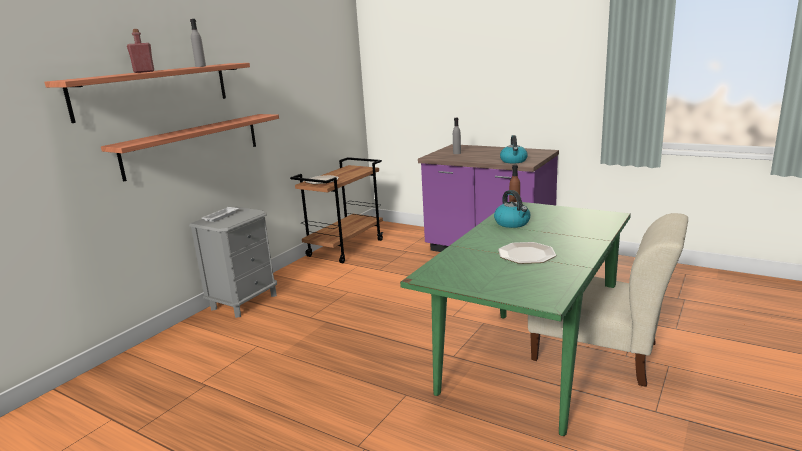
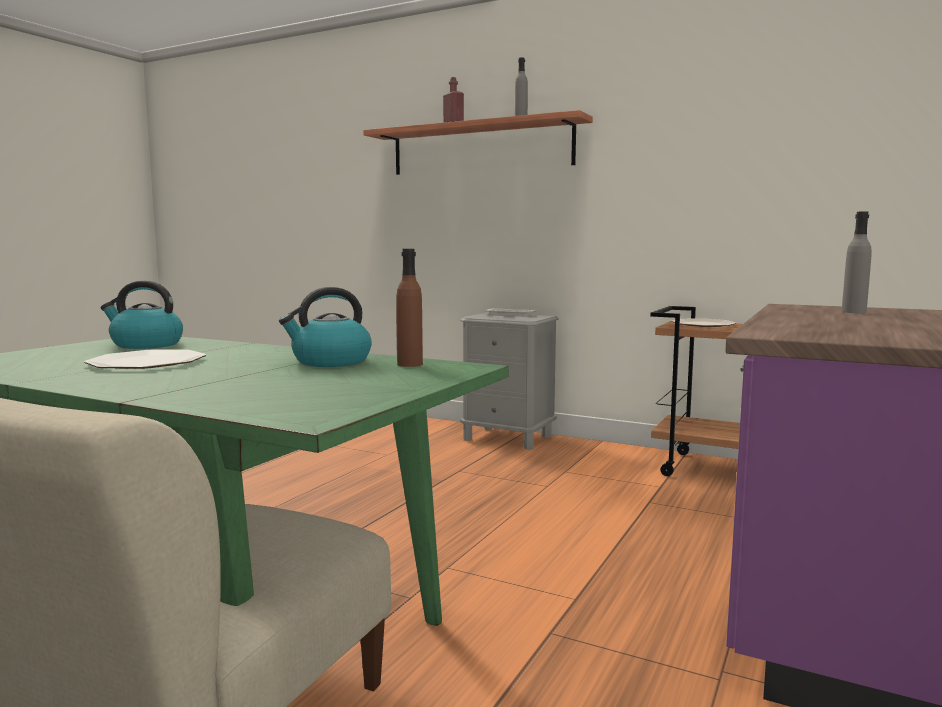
camera: 85 degrees right, 10 degrees down
shelf [101,114,279,182] -> none
kettle [500,135,528,163] -> kettle moved to [101,281,183,349]

